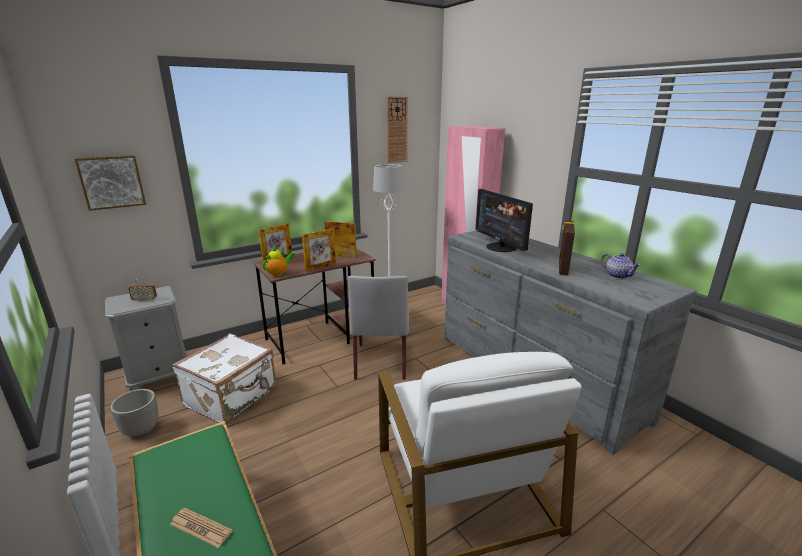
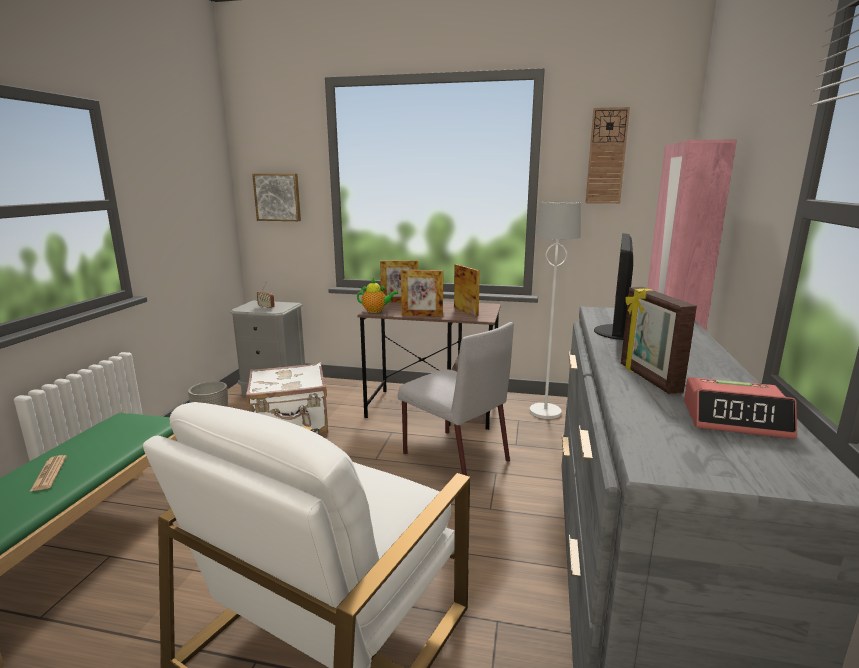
camera: 45 degrees right, 5 degrees down
grey chair [348,276,409,380] -> grey chair turned 90 degrees counterclockwise [398,322,514,476]
picture frame [559,221,575,276] -> picture frame turned 75 degrees counterclockwise [621,287,697,394]
teapot [601,253,641,279] -> alarm clock [684,377,797,439]

